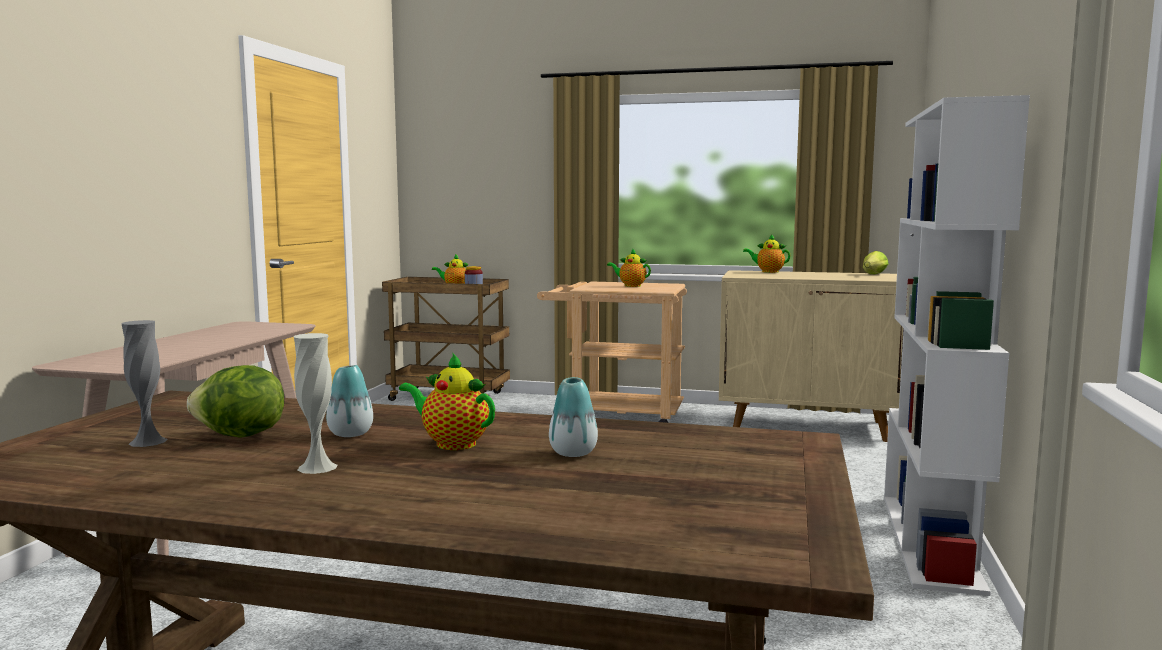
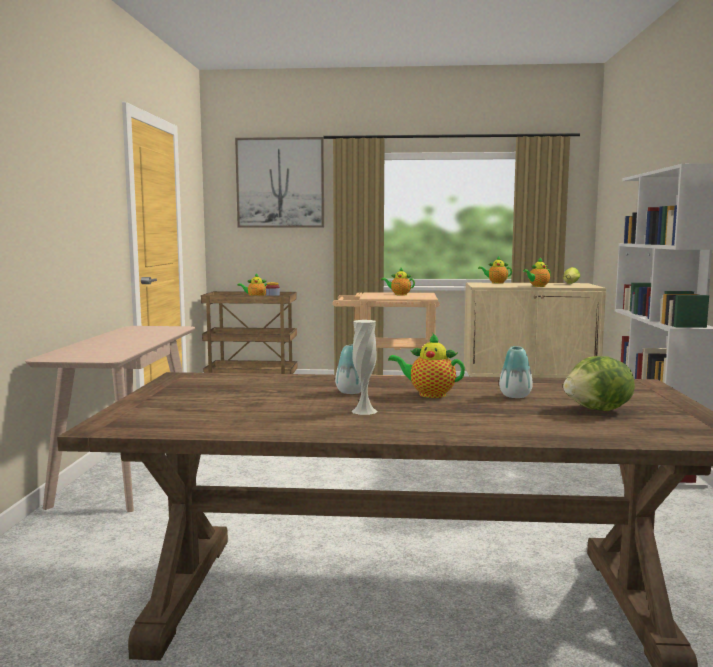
camera: 10 degrees left, 0 degrees up
grey vase [122,320,168,447] -> none
lettuce [187,365,284,438] -> lettuce moved to [563,356,635,411]
none -> picture [235,137,324,227]
none -> teapot [523,258,551,287]

